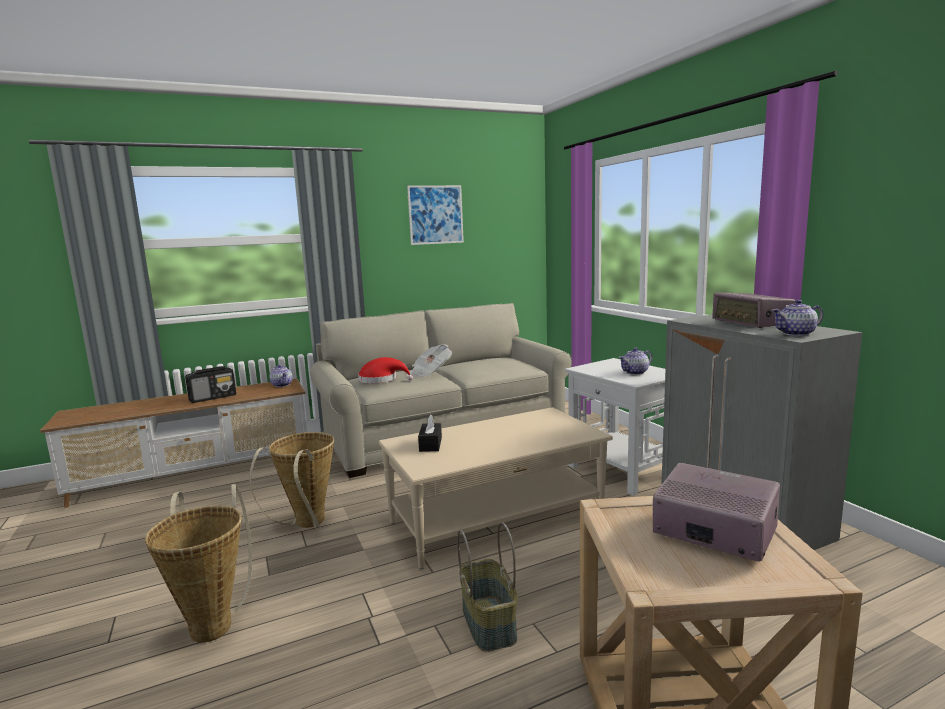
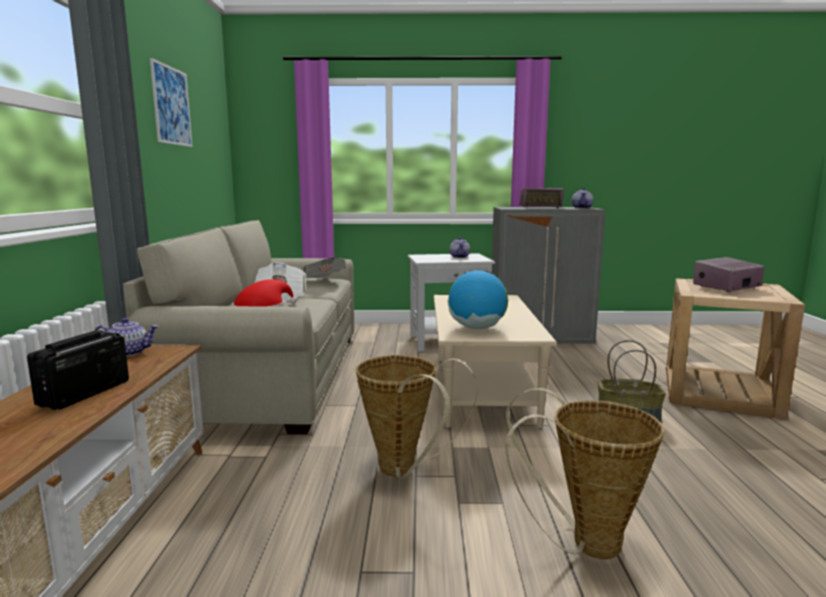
camera: 65 degrees left, 0 degrees up
radio [185,366,236,403] -> radio turned 150 degrees counterclockwise [27,330,129,410]
black tissue box [418,415,442,452] -> globe [448,270,508,329]
none -> newspaper [303,257,346,278]

